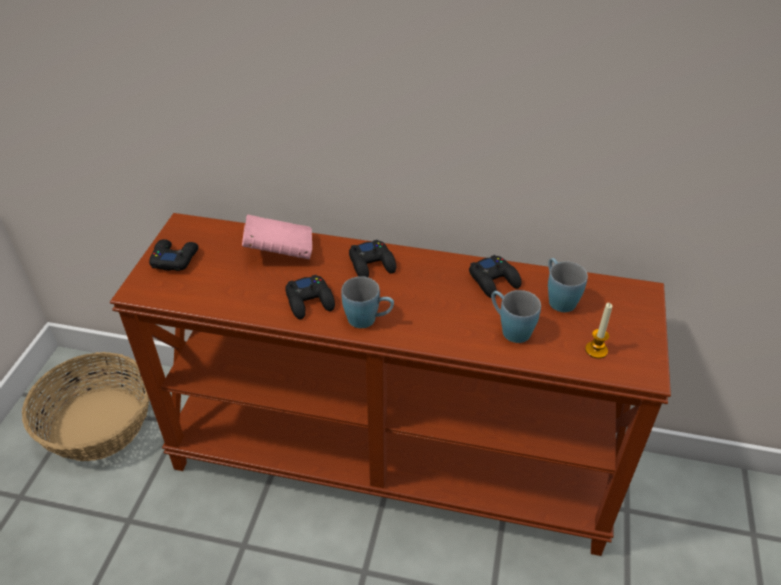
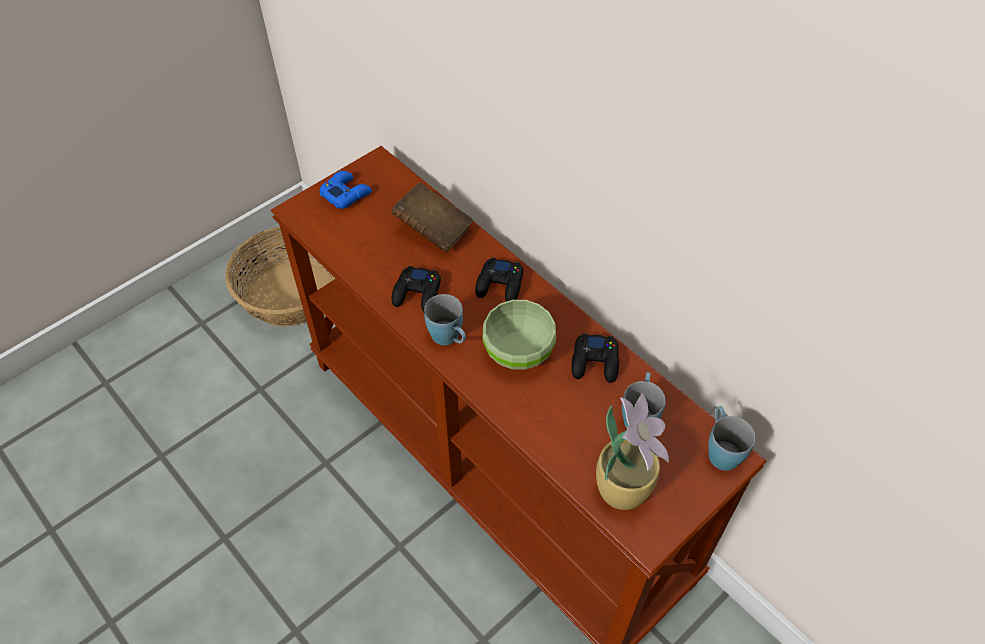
camera: 35 degrees right, 10 degrees up
black game controller [149,239,199,271] -> blue game controller [319,171,372,209]
pink book [242,215,312,260] -> brown book [391,182,473,252]
blue mug [491,290,541,343] -> blue mug moved to [708,406,756,471]
candle [585,303,612,359] -> potted plant [596,393,669,510]
none -> green bowl [483,300,556,370]

